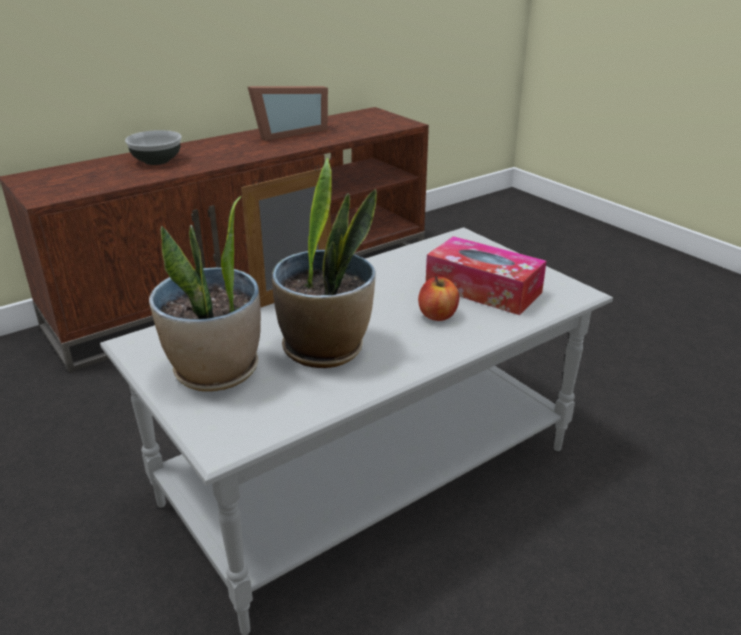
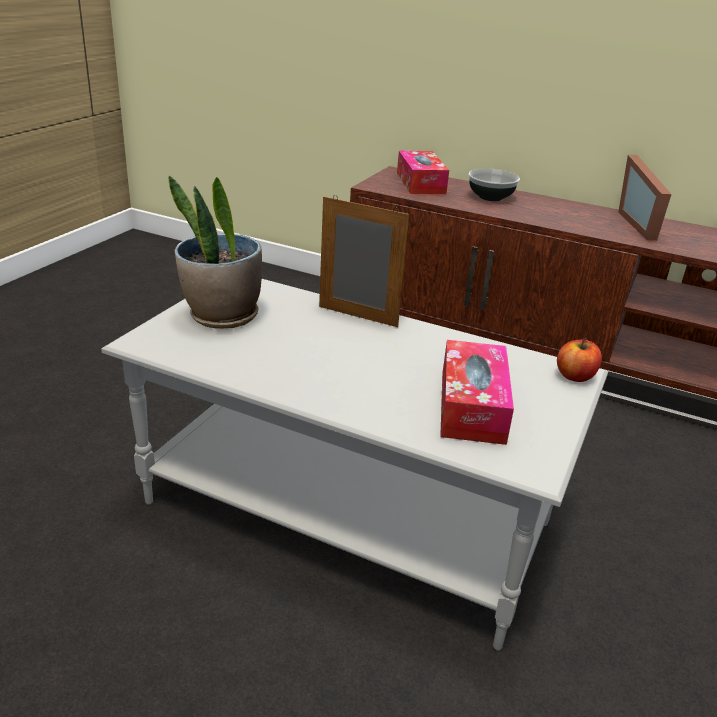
camera: 60 degrees right, 0 degrees up
picture frame [247,86,328,141] -> picture frame turned 60 degrees clockwise [618,154,672,241]
potted plant [272,158,377,368] -> none
apple [418,276,459,321] -> apple moved to [557,338,602,382]
none -> tissue box [397,151,449,194]

